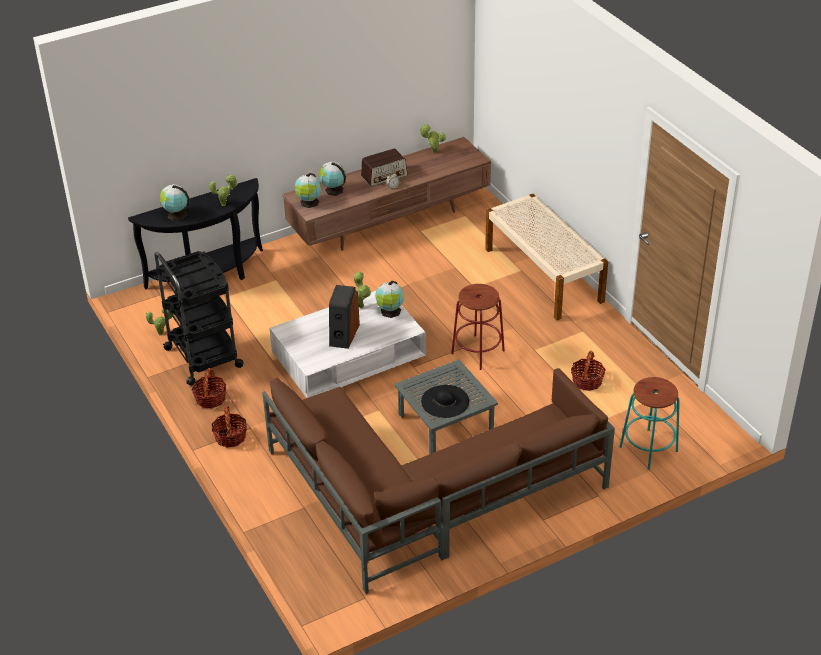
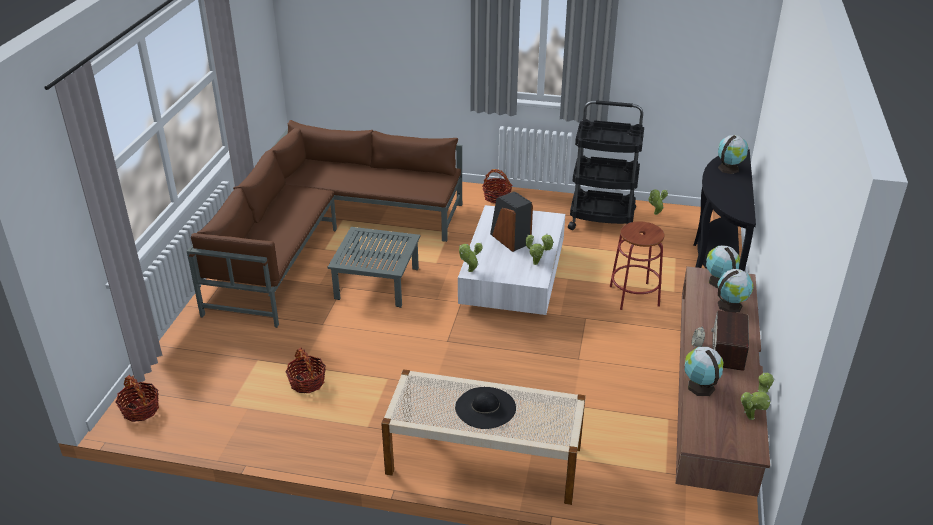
camera: 130 degrees right, 5 degrees down
basket [192,368,227,408] -> basket moved to [116,375,159,422]
potted plant [209,175,238,206] -> potted plant moved to [459,243,483,272]
globe [375,281,404,318] -> globe moved to [684,347,723,396]
black hat [421,385,469,418] -> black hat moved to [455,387,516,429]
red stool [451,284,505,370] -> red stool moved to [610,222,665,310]
turquoise stool [620,377,680,470] -> none

